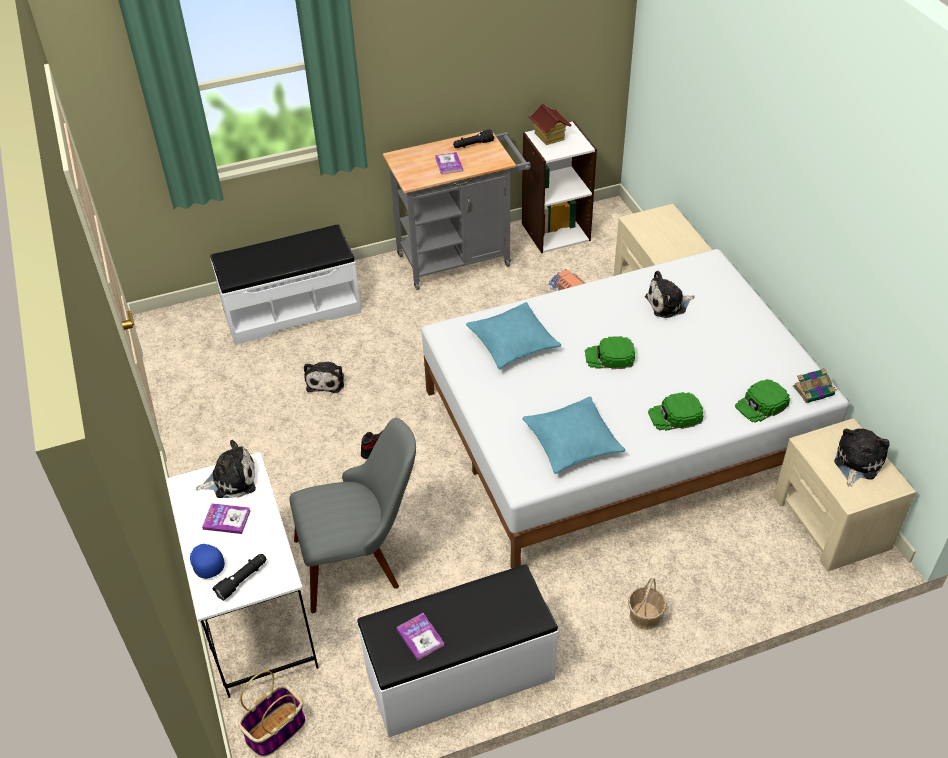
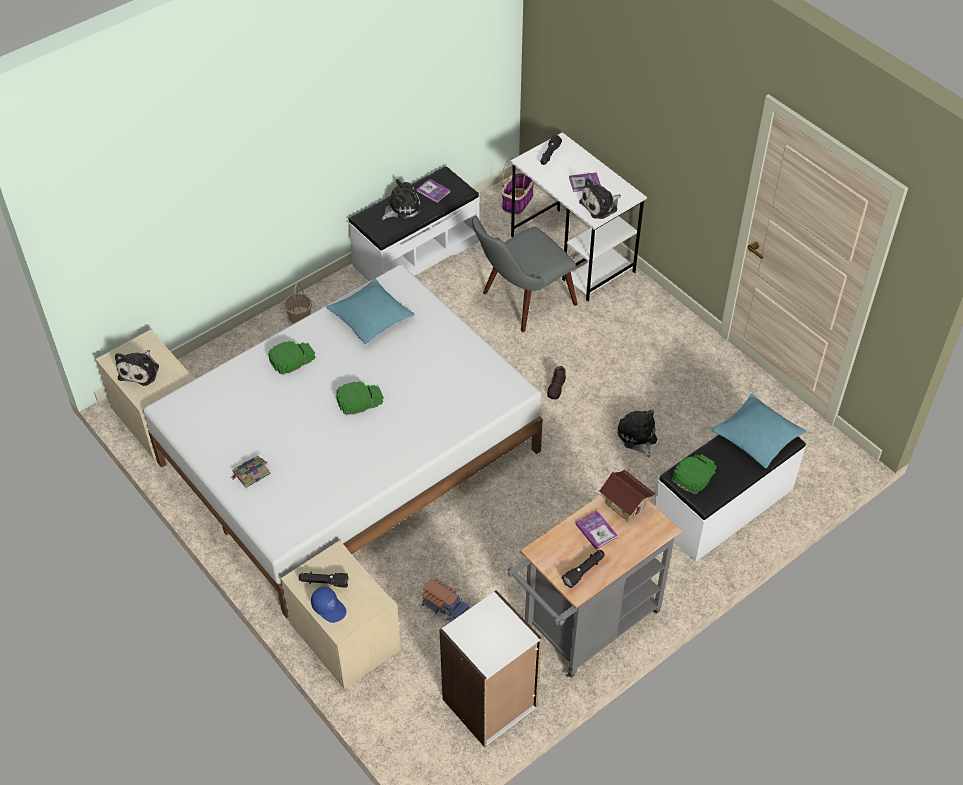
camera: 160 degrees right, 5 degrees up
blue cap [190,544,225,579] -> blue cap moved to [311,587,347,623]
turquoise pillow [466,302,561,369] -> turquoise pillow moved to [711,394,806,468]
toy house [528,104,572,145] -> toy house moved to [599,470,655,522]
plush toy [645,270,695,318] -> plush toy moved to [382,179,423,220]
green cap [735,379,790,423] -> green cap moved to [672,454,717,494]
book [793,368,837,403] -> book moved to [230,455,271,488]
none -> black flashlight [299,572,349,588]

